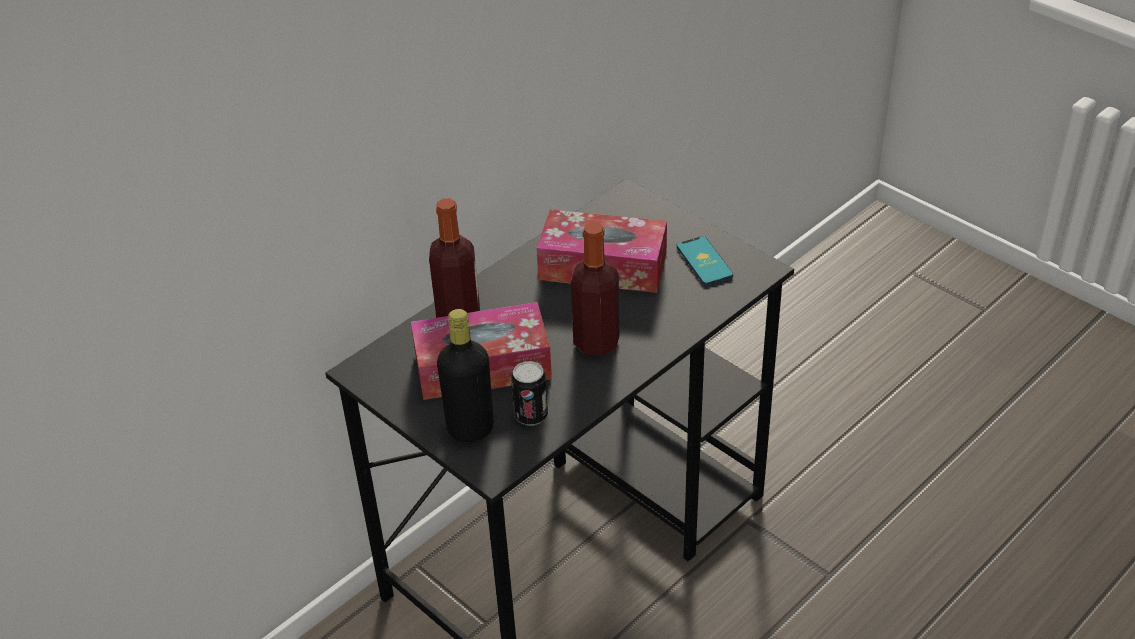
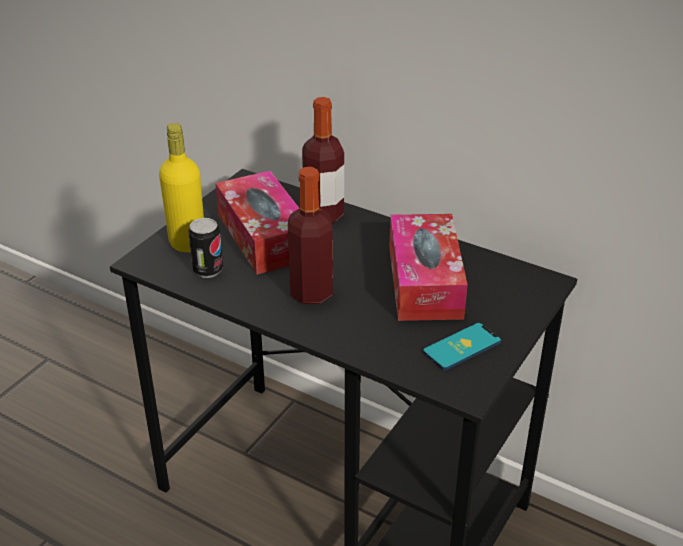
camera: 75 degrees right, 5 degrees down
black bottle [437,309,494,442] -> yellow bottle [159,123,204,252]

